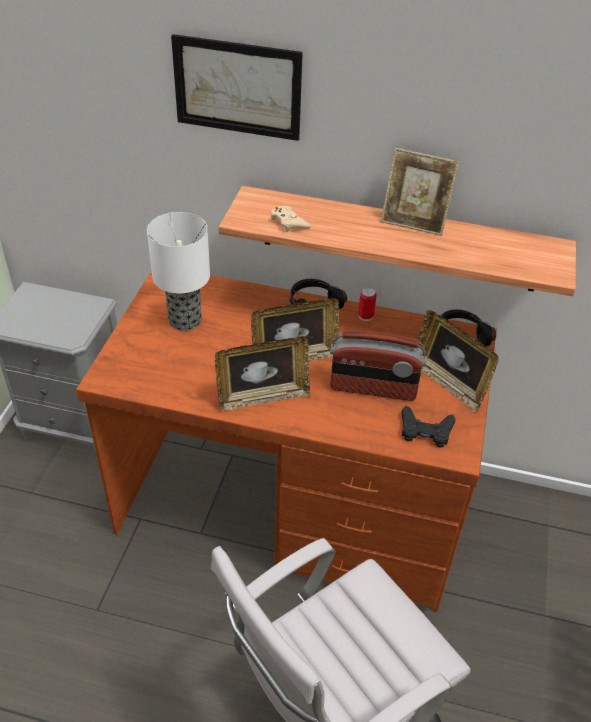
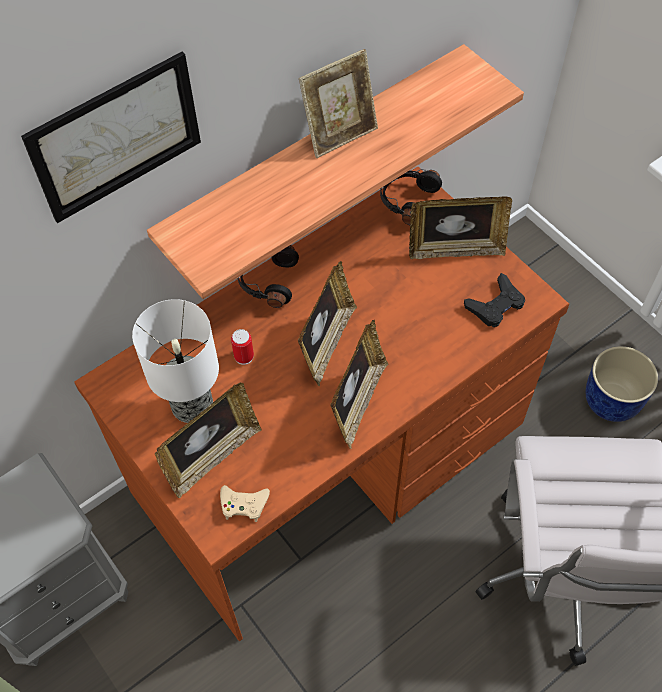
camera: 50 degrees left, 15 degrees up
beige game controller [270,206,312,232] -> beige game controller moved to [220,485,270,522]
radio [330,330,427,401] -> none
can [358,288,377,321] -> can moved to [231,329,254,365]
none -> picture frame [155,382,262,498]
none -> blue planter [586,346,658,422]

